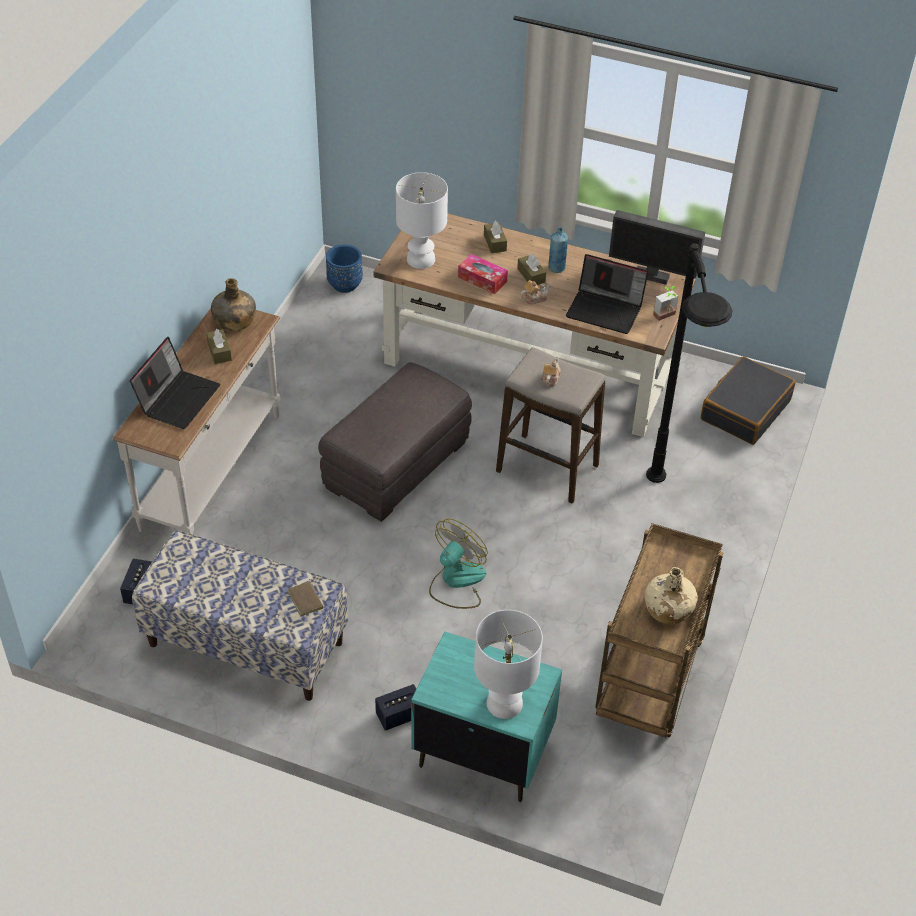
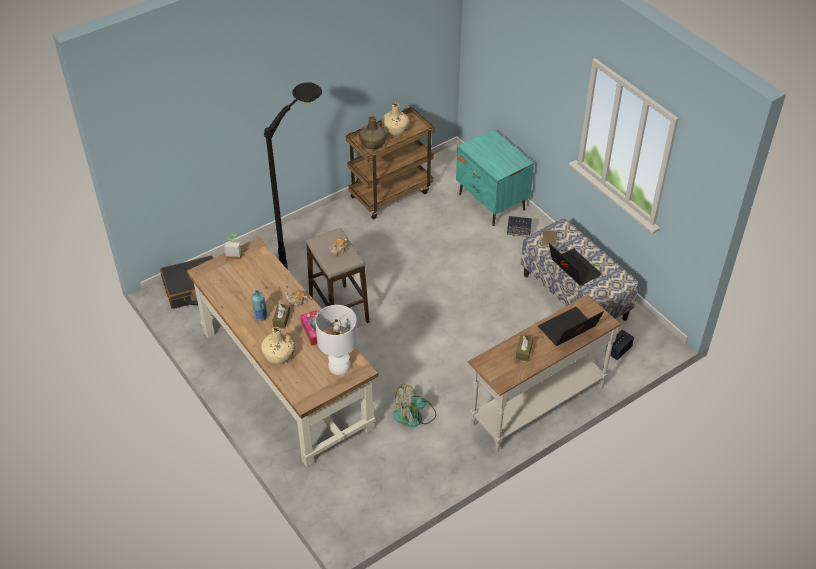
camera: 145 degrees left, 0 degrees up
green bottle [211,278,256,331] -> green bottle moved to [359,116,387,149]
grey ottoman [318,362,472,522] -> none
blue planter [326,244,363,293] -> none
fan [429,519,488,609] -> fan moved to [393,384,436,427]
white table lamp [474,610,543,719] -> none
brown tissue box [484,221,507,253] -> beige bottle [261,327,295,364]
laptop [566,254,648,334] -> laptop moved to [549,243,602,286]
monitor [609,210,705,285] -> none

